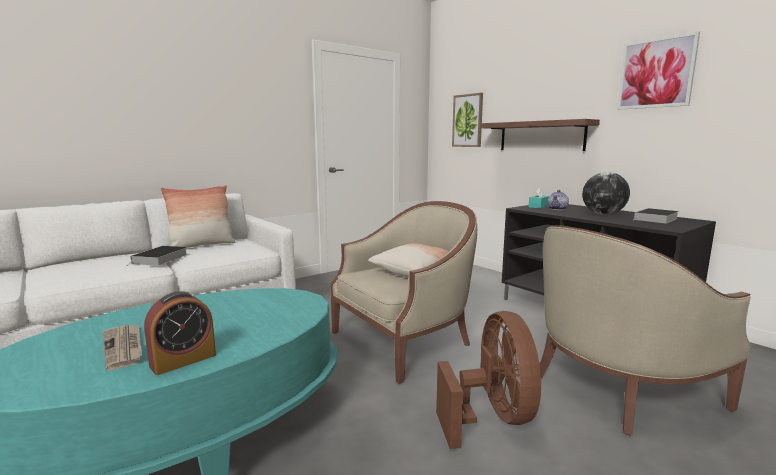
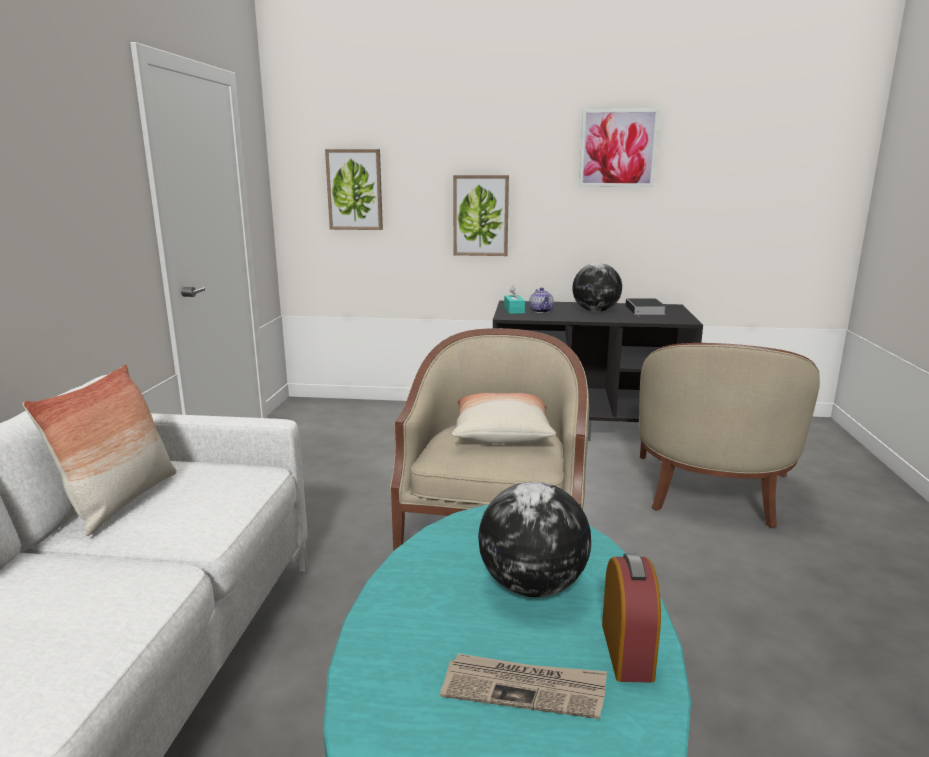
camera: 45 degrees left, 5 degrees up
book [130,246,188,266] -> none
brown fan [436,311,541,449] -> none
shelf [480,119,600,151] -> picture [453,175,509,256]
none -> globe [478,482,591,597]

